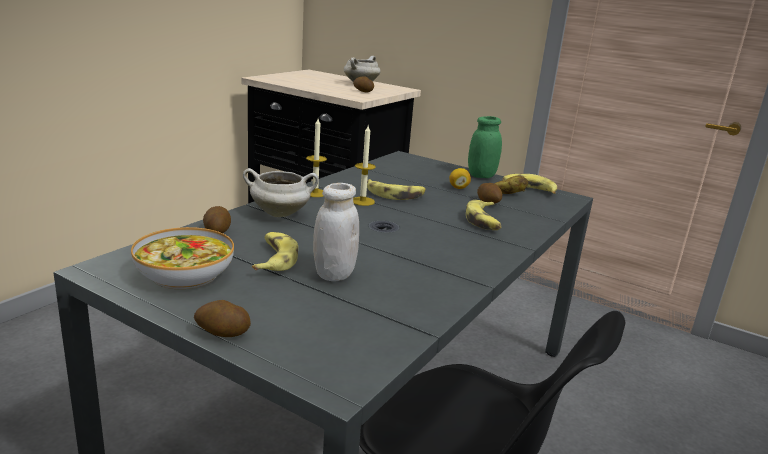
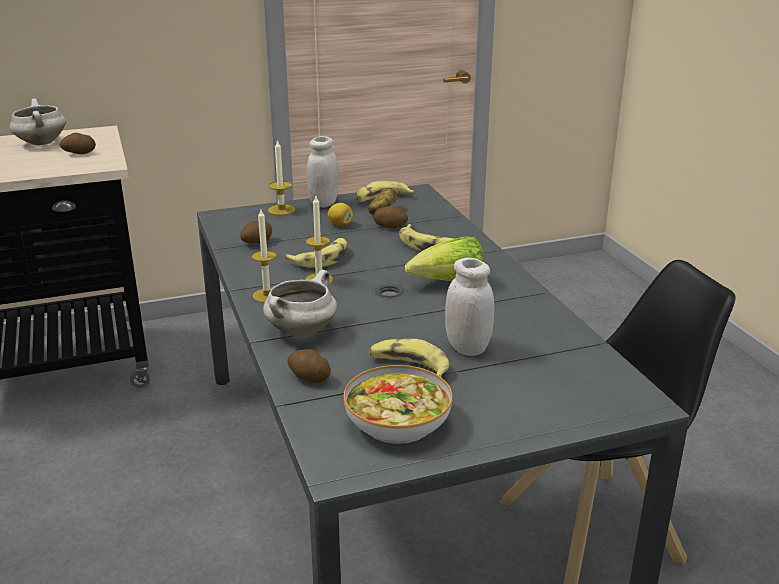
camera: 50 degrees left, 5 degrees up
potato [194,300,251,337] -> potato moved to [240,221,272,243]
green jar [468,116,502,178] -> white jar [307,136,339,208]
none -> candle [268,139,295,215]
none -> lettuce [405,237,484,281]

